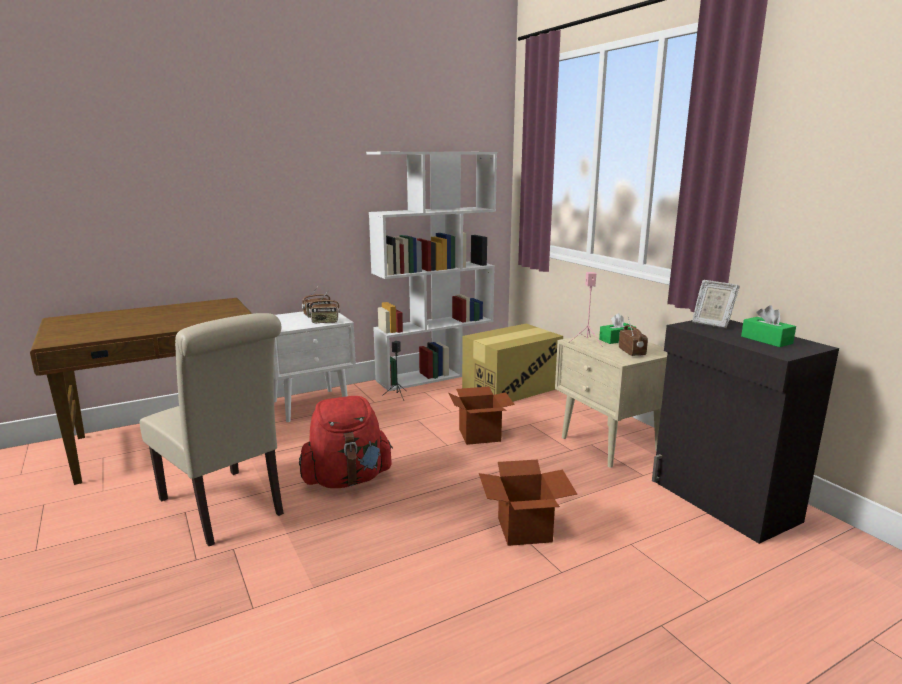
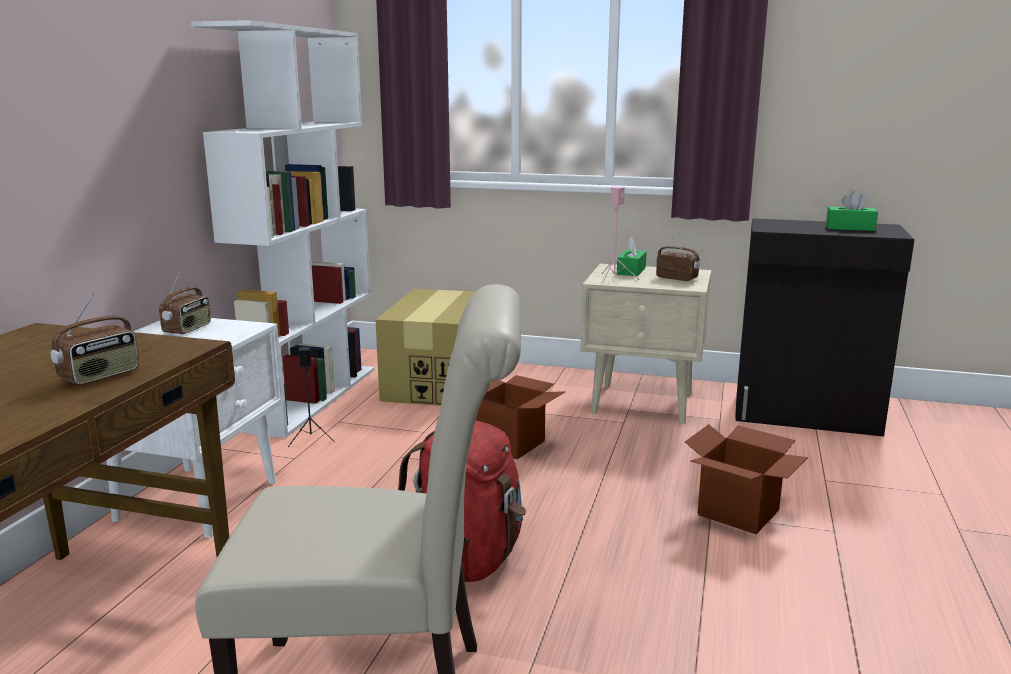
camera: 45 degrees left, 0 degrees up
radio [309,291,340,323] -> radio moved to [50,293,139,385]
picture frame [692,280,739,328] -> none

